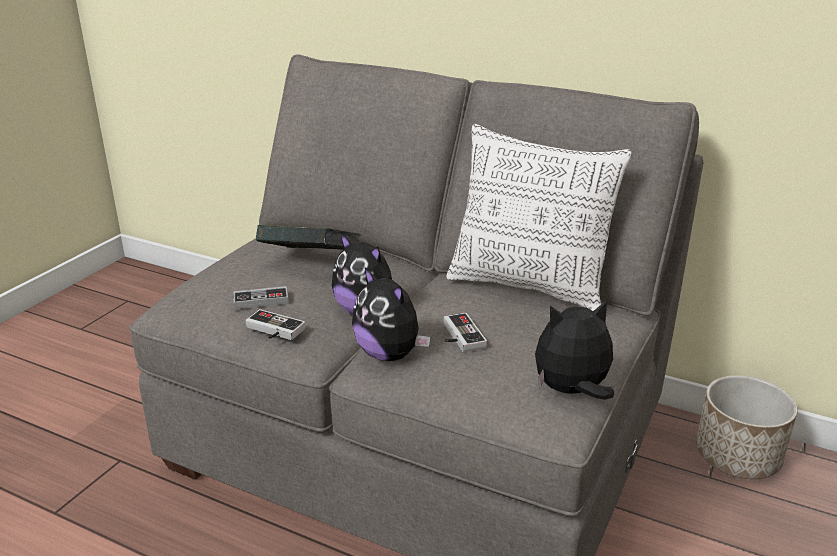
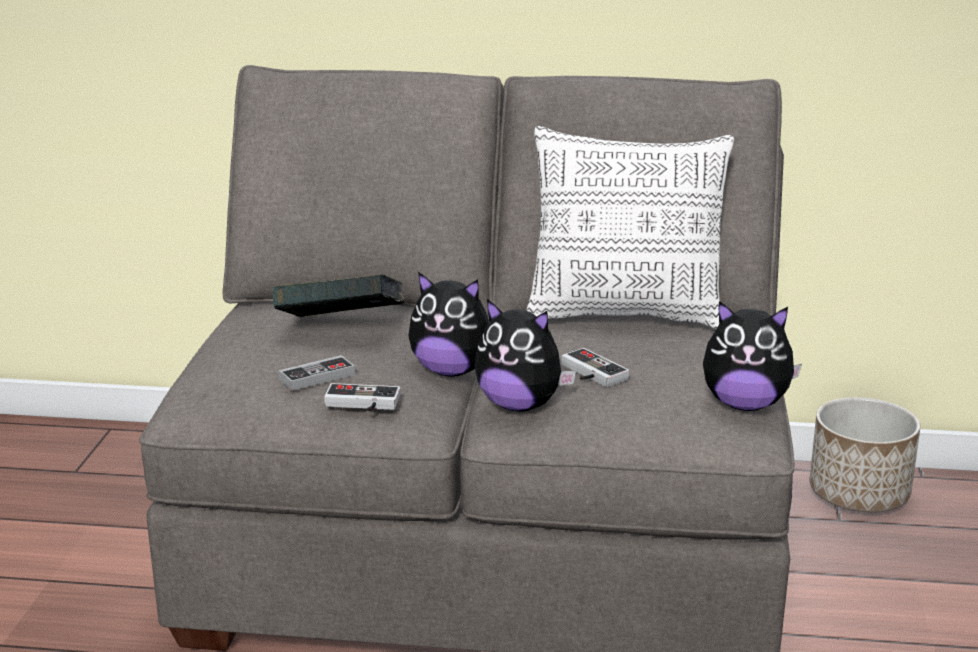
camera: 20 degrees left, 5 degrees down
plush toy [535,299,614,400] -> plush toy turned 135 degrees counterclockwise [703,301,802,411]

